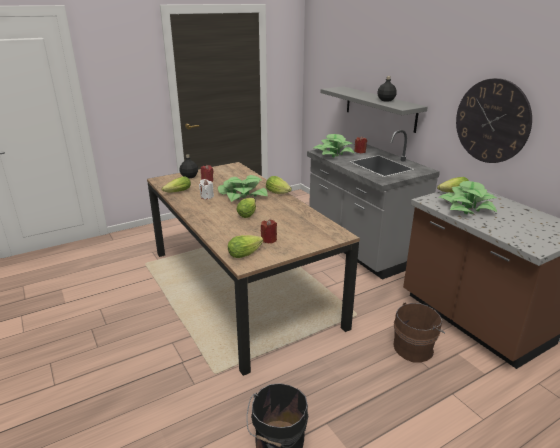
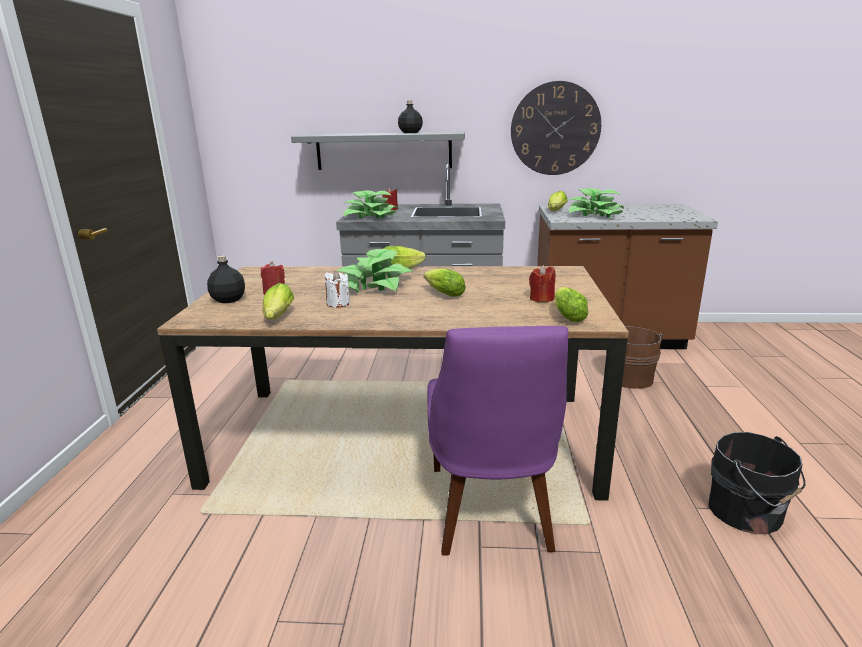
camera: 55 degrees left, 5 degrees down
none -> purple chair [427,326,568,556]

